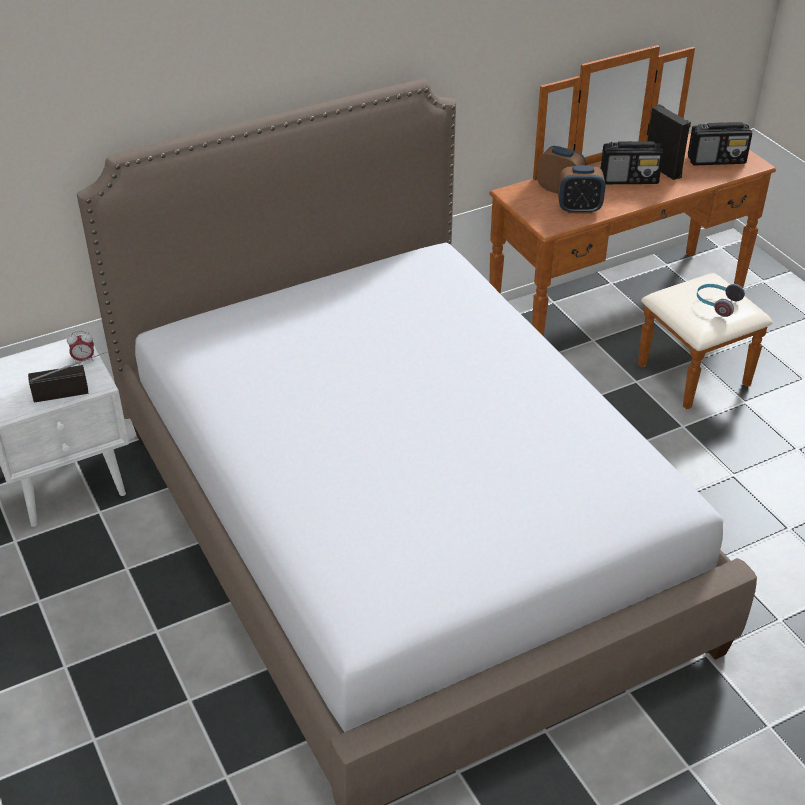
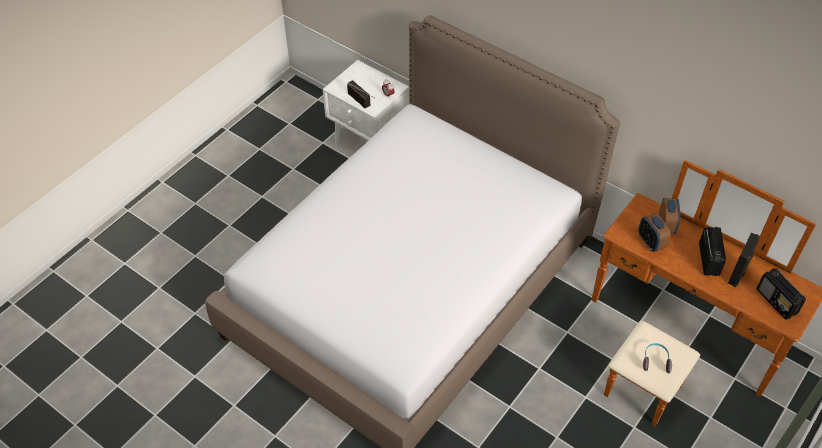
camera: 65 degrees right, 10 degrees up
radio [601,141,663,184] -> radio turned 150 degrees counterclockwise [699,226,726,276]

